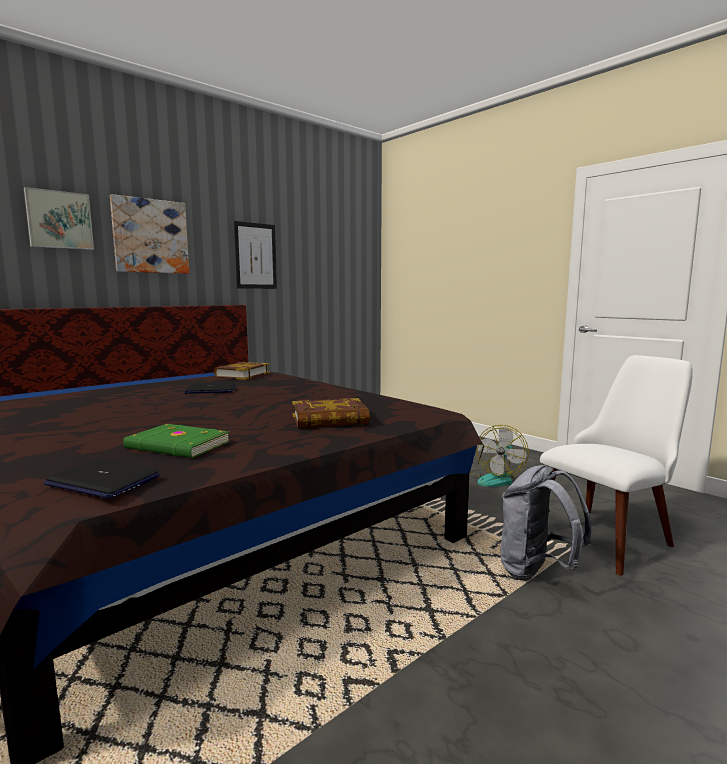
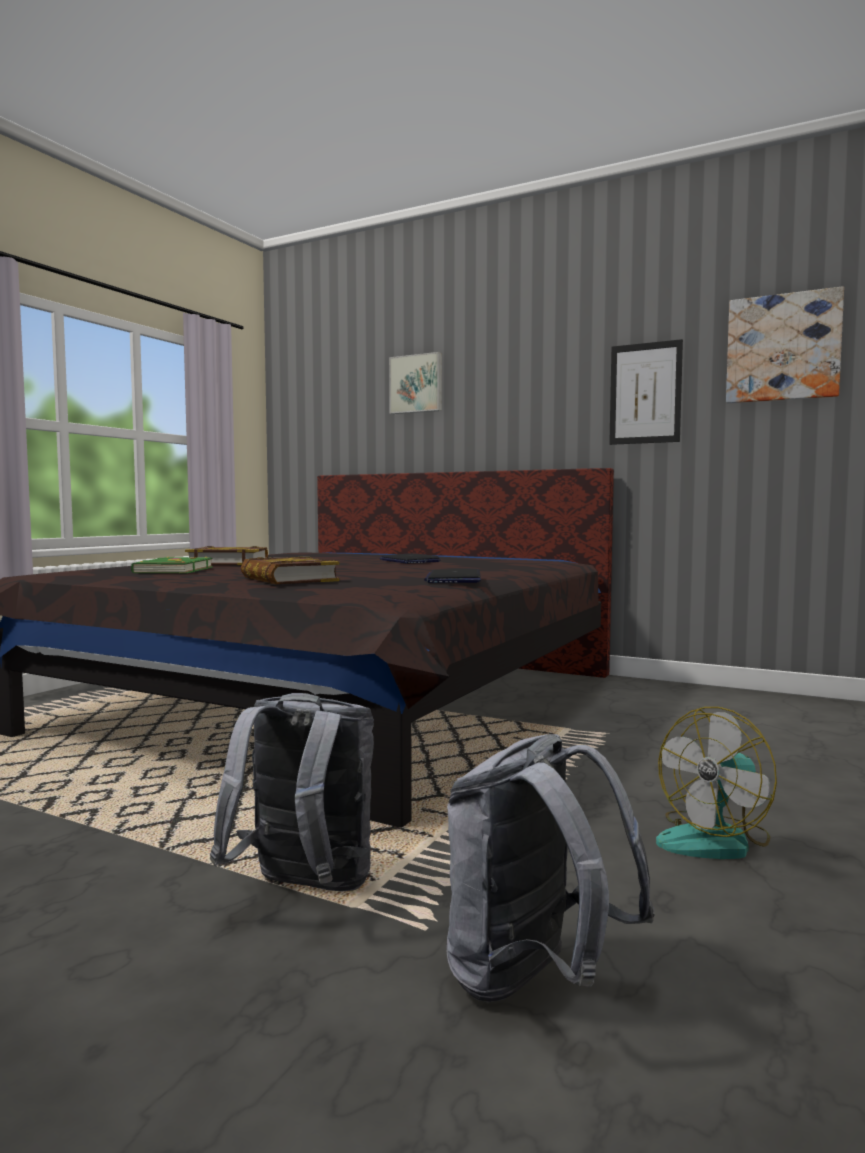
camera: 70 degrees right, 5 degrees down
laptop [43,459,160,499] -> laptop moved to [424,569,481,583]
picture [110,194,189,274] -> picture moved to [726,286,844,403]
book [214,362,270,380] -> book moved to [185,546,268,565]
fan [471,425,529,487] -> fan turned 45 degrees counterclockwise [656,707,777,859]
white chair [540,355,693,576] -> grey backpack [447,734,655,1002]

